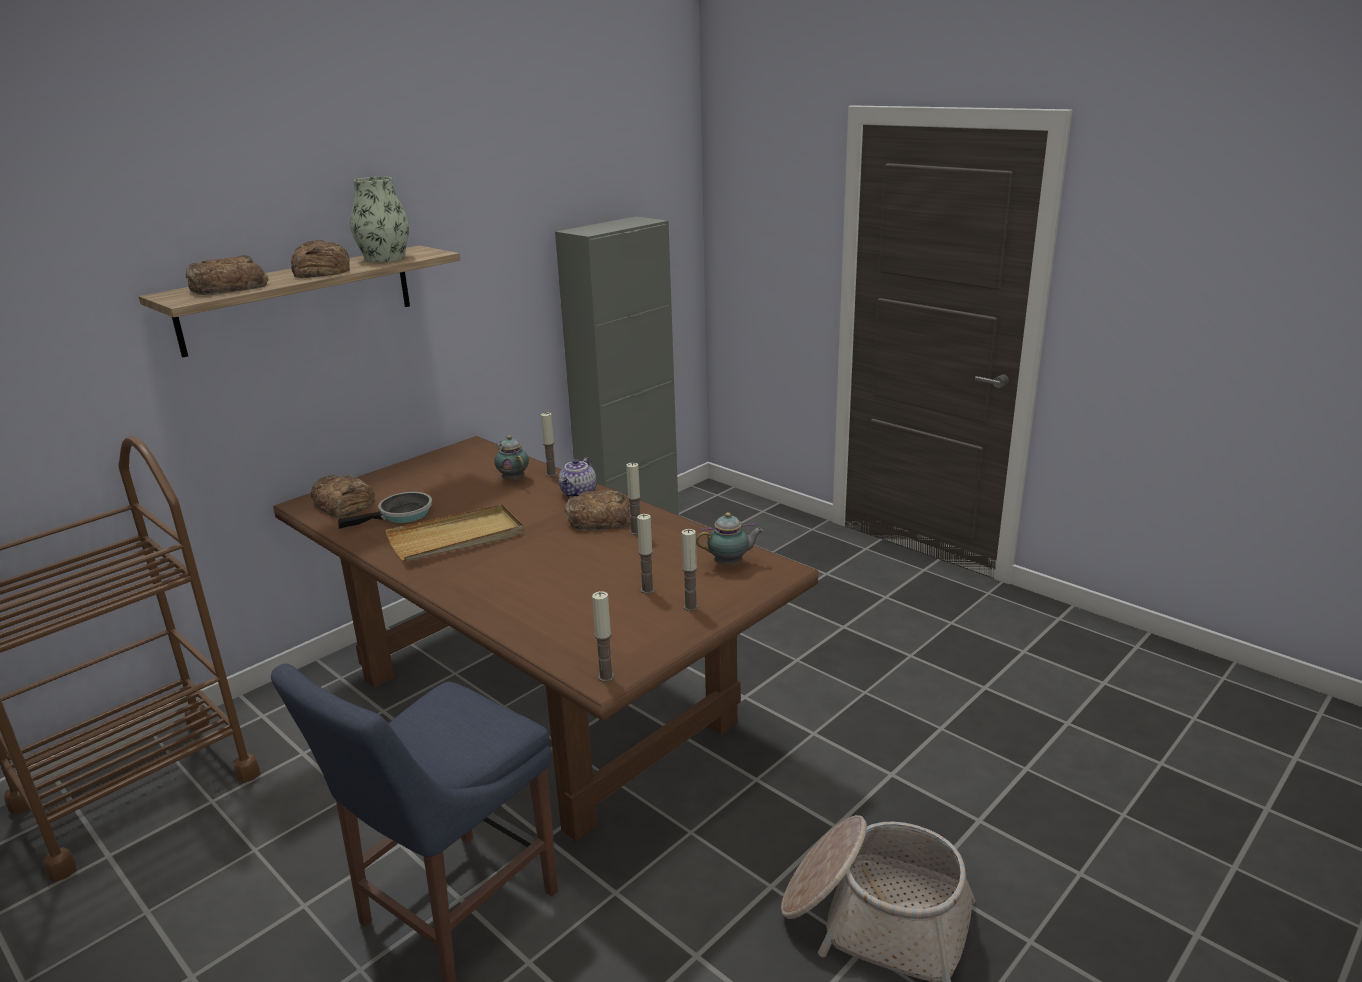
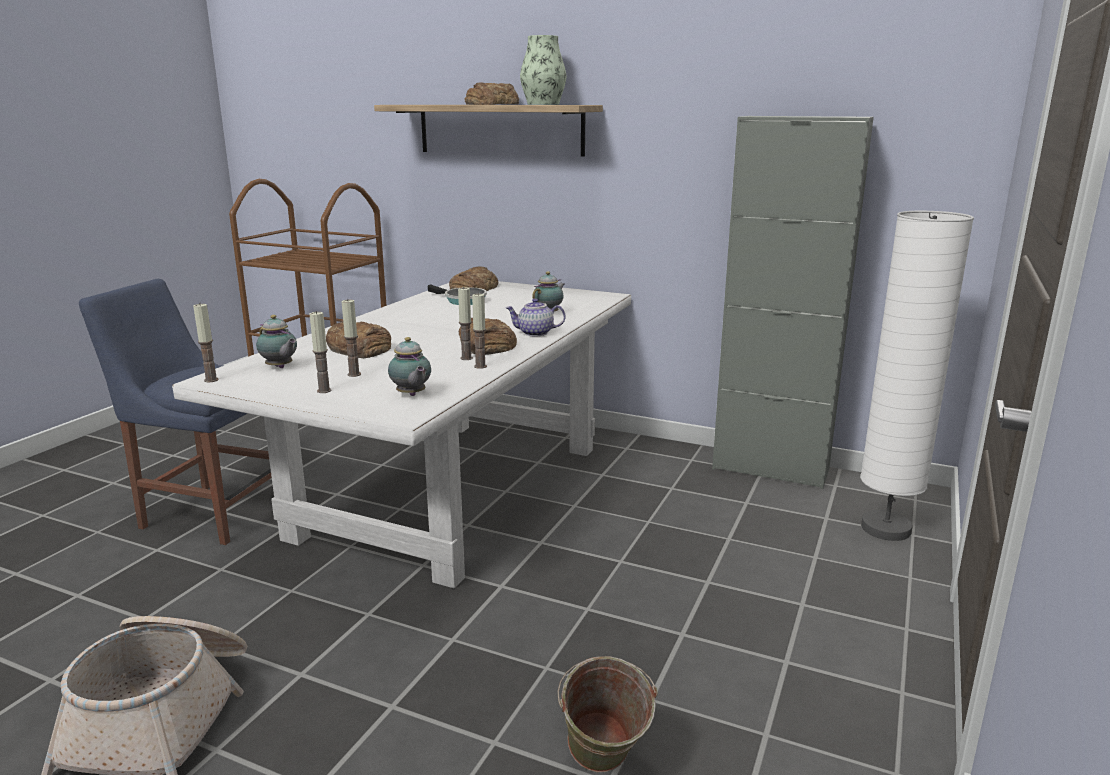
camera: 70 degrees right, 5 degrees down
bread [186,255,269,295] -> bread moved to [326,322,391,358]
brown dining table [273,436,818,841] -> white dining table [172,281,631,588]
beige tray [385,504,524,561] -> none
candle [541,412,557,477] -> candle moved to [472,292,487,369]
none -> teapot [256,315,297,368]
none -> green bucket [557,656,658,773]
none -> white floor lamp [860,211,974,541]

